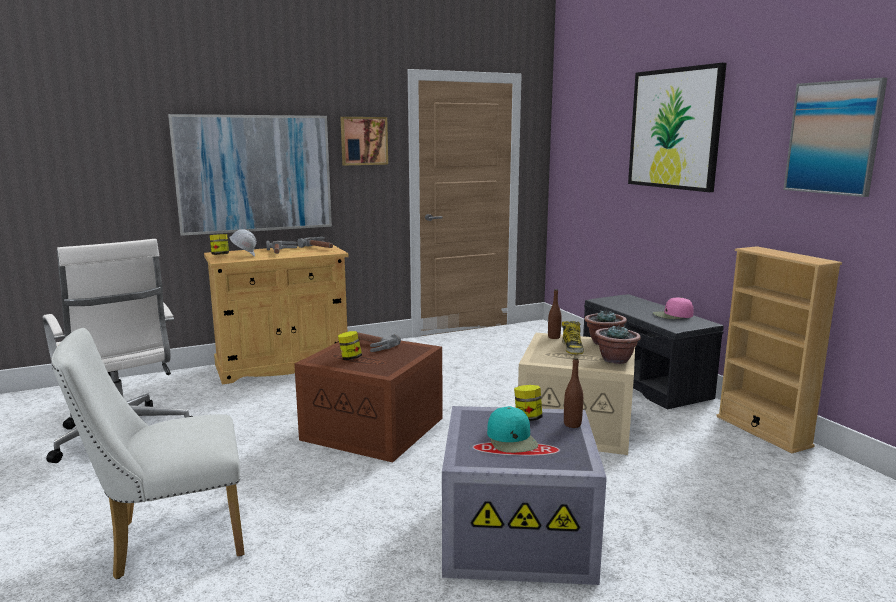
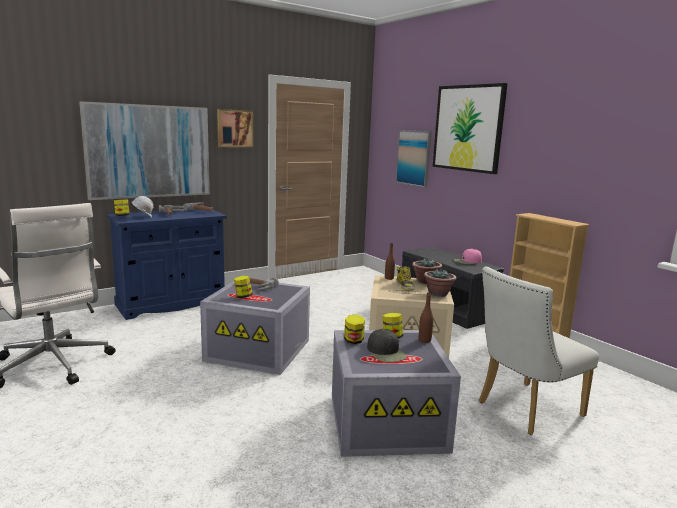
camera: 10 degrees left, 0 degrees up
white chair [51,328,245,579] -> white chair moved to [479,266,599,435]
beige cabinet [204,245,349,384] -> blue cabinet [107,209,227,320]
brown storage box [294,339,442,462] -> grey storage box [200,281,310,375]
turquoise cap [487,406,538,453] -> black cap [367,329,407,362]
picture [784,78,887,197] -> picture moved to [396,130,432,187]
none -> jar [344,314,365,344]

